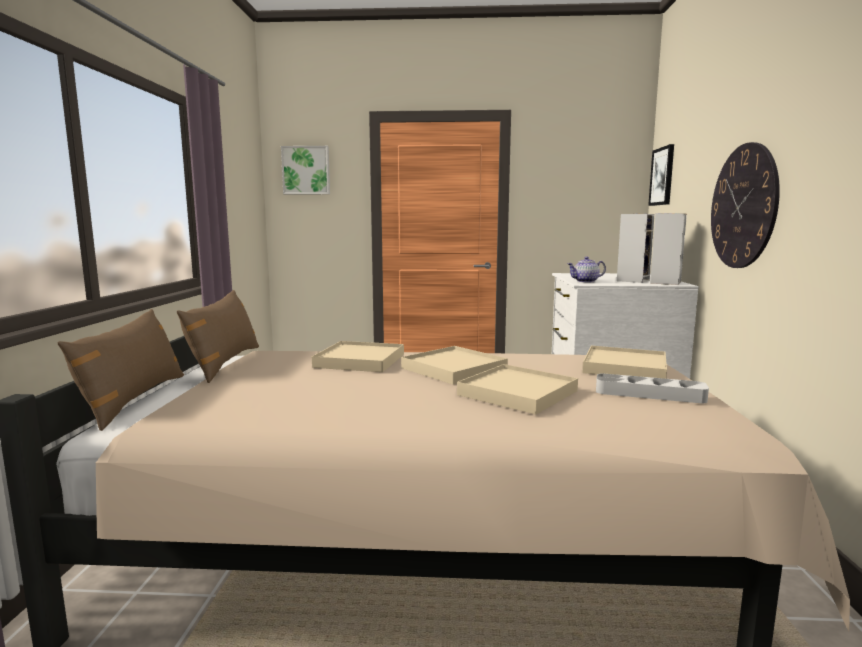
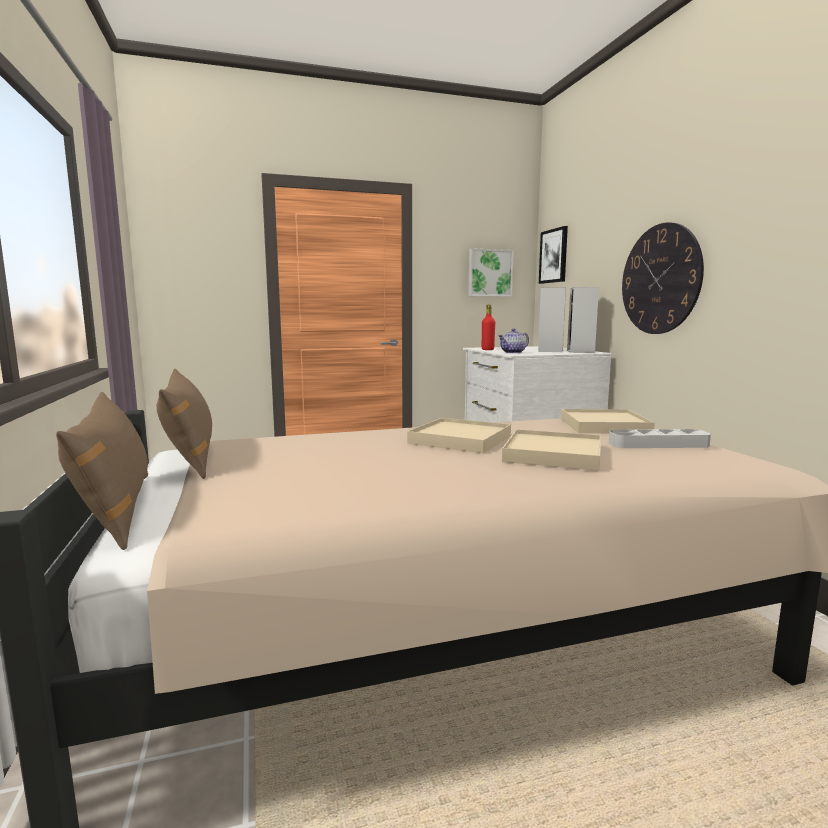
camera: 20 degrees left, 0 degrees up
picture [281,146,330,194] -> picture moved to [468,248,514,297]
beige tray [312,341,404,372] -> none
none -> red bottle [482,305,495,350]

